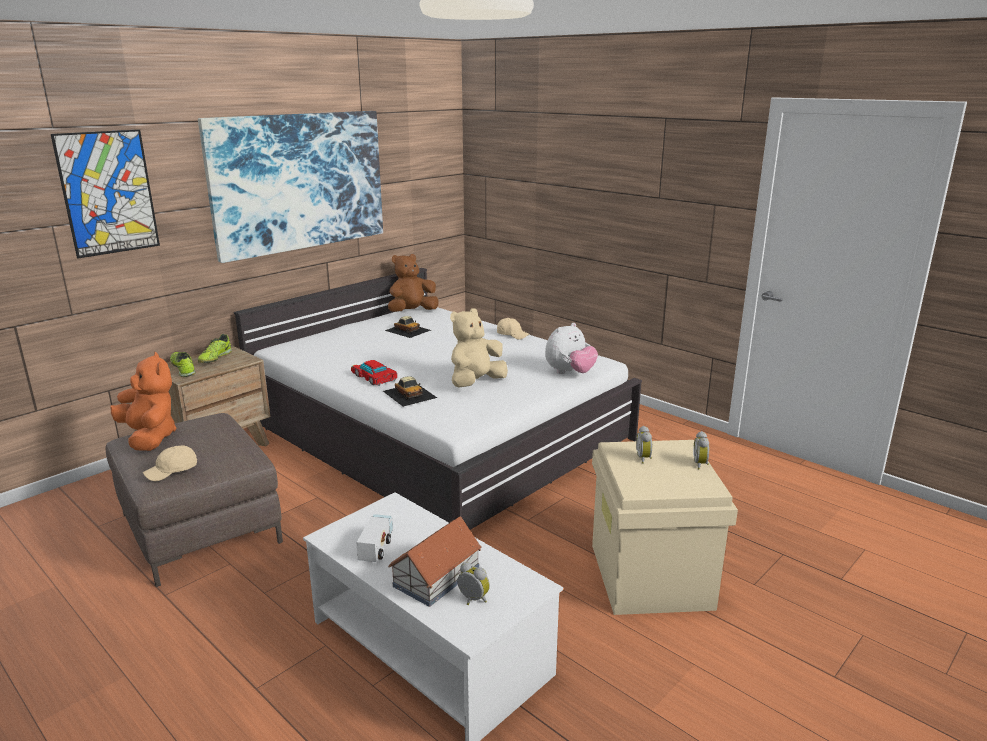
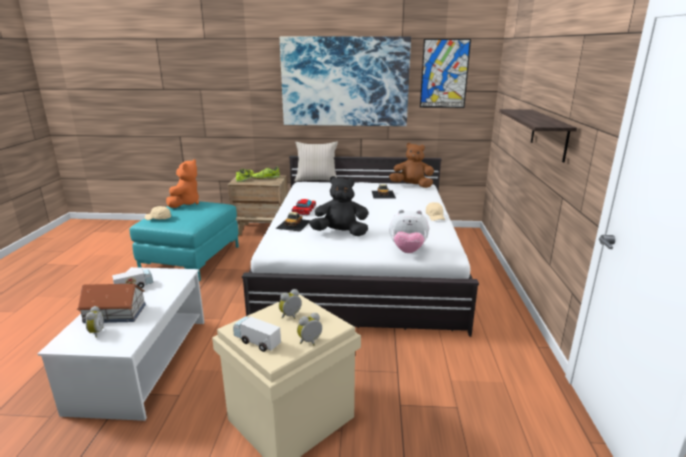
camera: 50 degrees right, 0 degrees up
picture [51,130,160,258] -> picture moved to [420,39,471,108]
brown ottoman [106,413,283,587] -> turquoise ottoman [129,201,239,281]
beige plush toy [450,308,508,388] -> black plush toy [309,176,369,236]
none -> toy truck [233,316,281,352]
none -> beige pillow [295,141,338,182]
none -> shelf [499,109,577,163]

